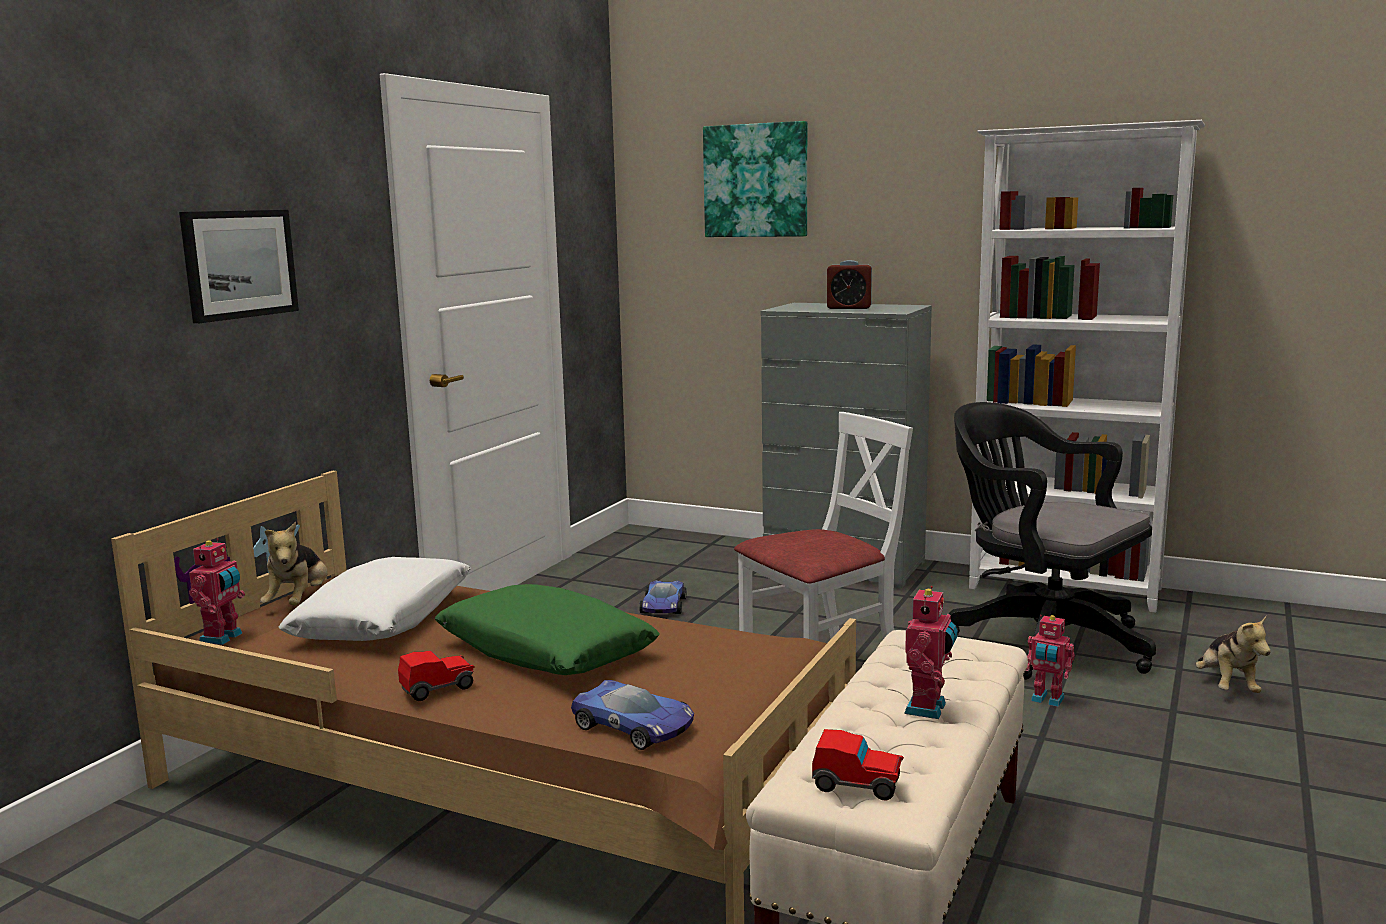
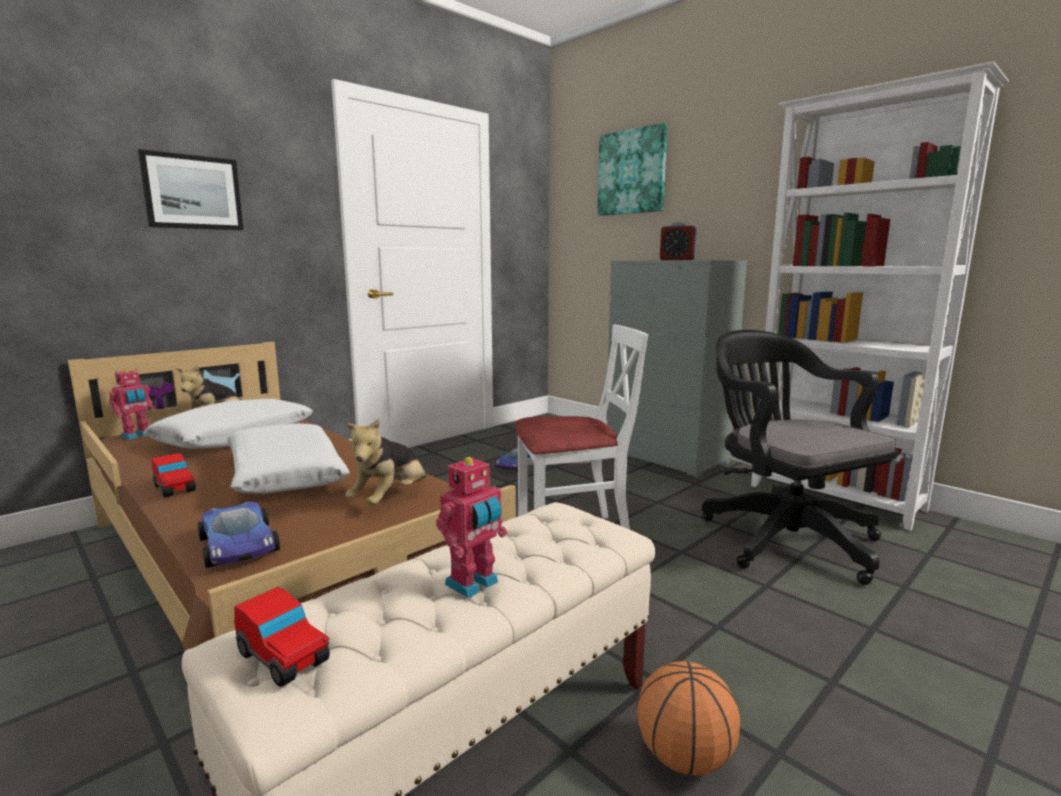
camera: 20 degrees right, 0 degrees up
toy car [398,651,475,701] -> toy car turned 60 degrees clockwise [151,453,196,497]
green pillow [435,584,660,675] -> white pillow [227,423,350,494]
toy robot [1026,615,1075,707] -> none
plush toy [1195,615,1271,693] -> plush toy moved to [345,418,426,505]
none -> basketball [637,661,740,775]

